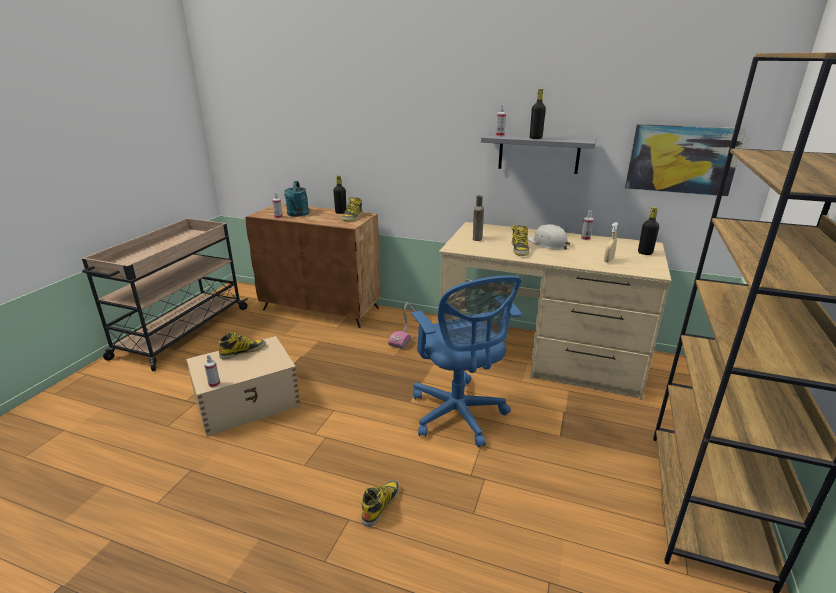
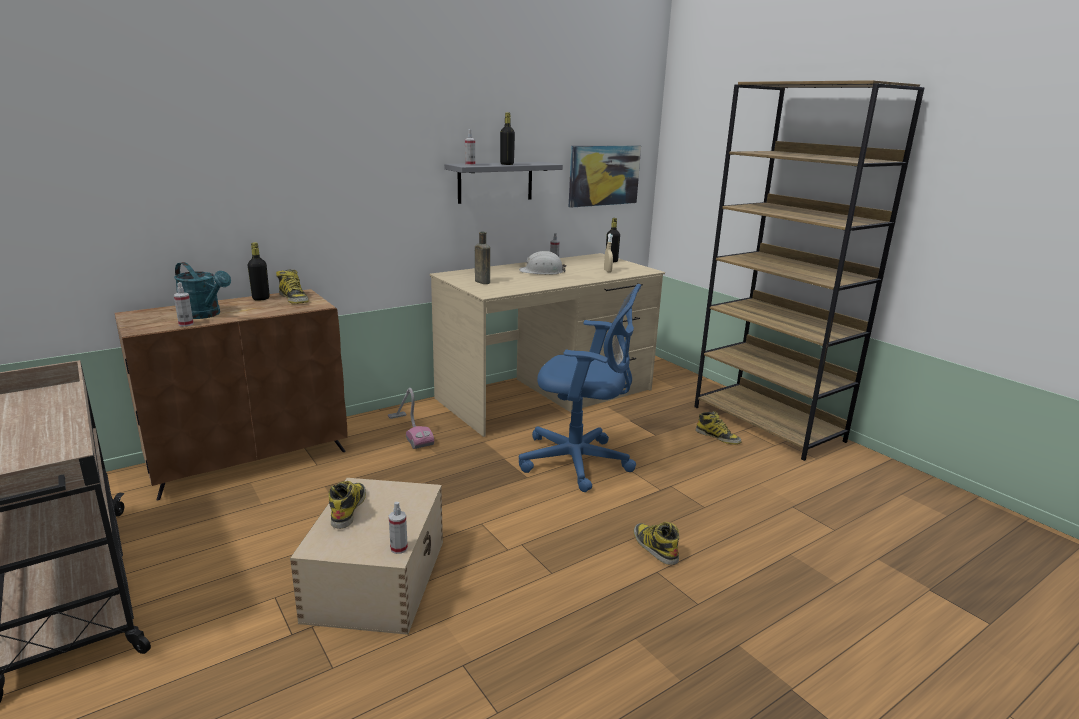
camera: 55 degrees left, 5 degrees down
boot [512,225,529,256] -> boot moved to [695,411,742,444]

